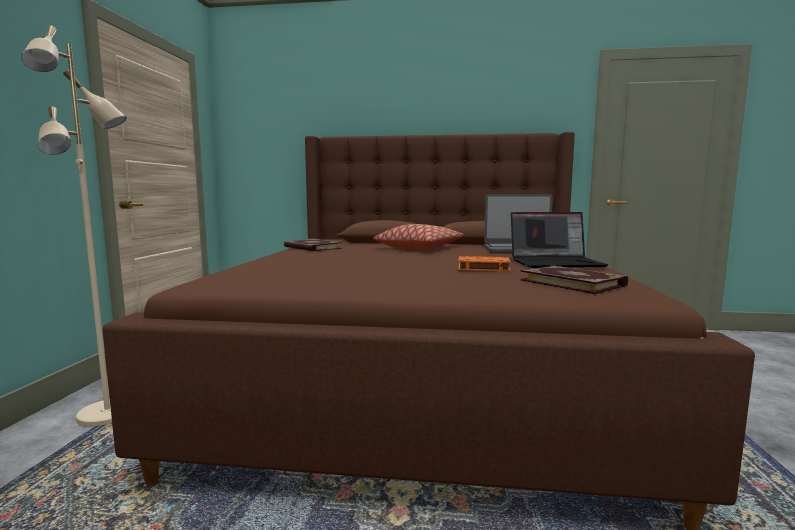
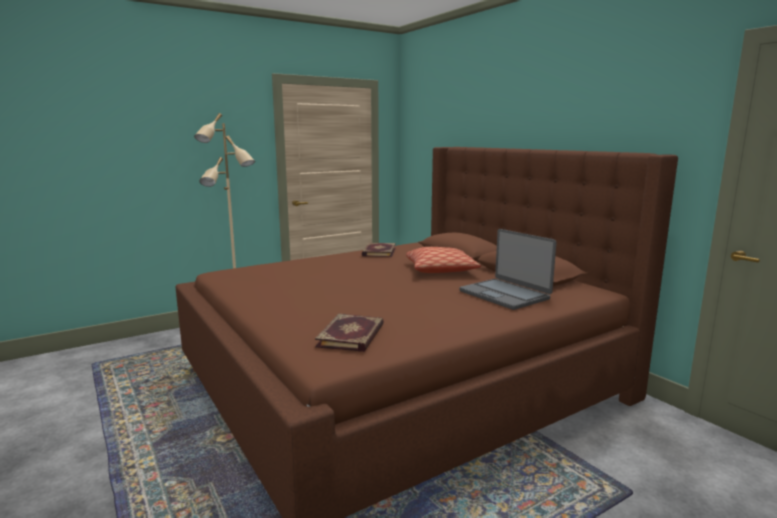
camera: 50 degrees right, 5 degrees up
orange book [458,256,511,272] -> none
laptop [511,212,608,268] -> none

